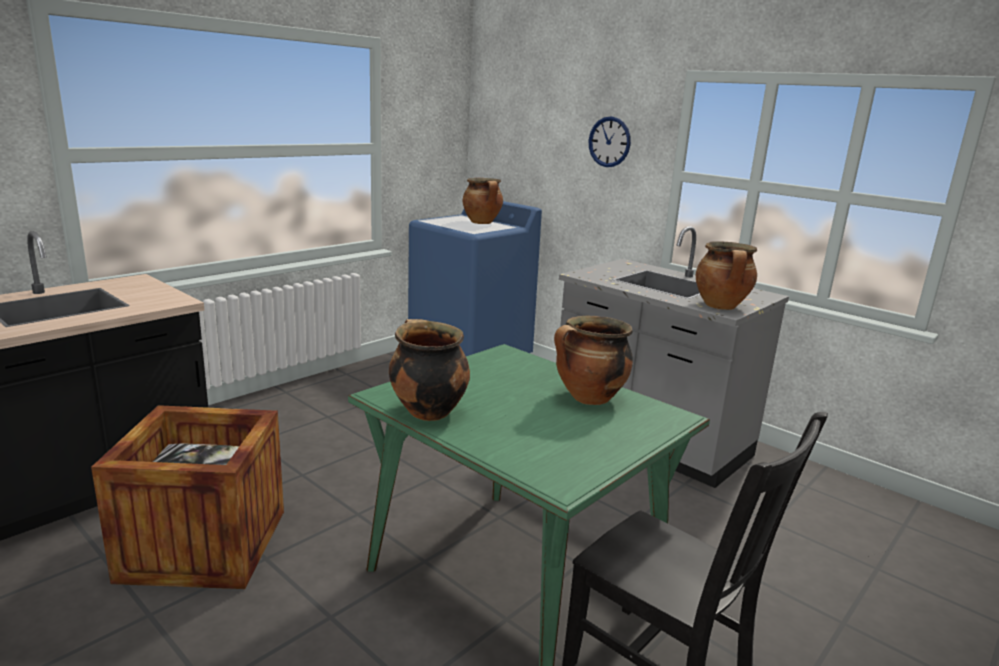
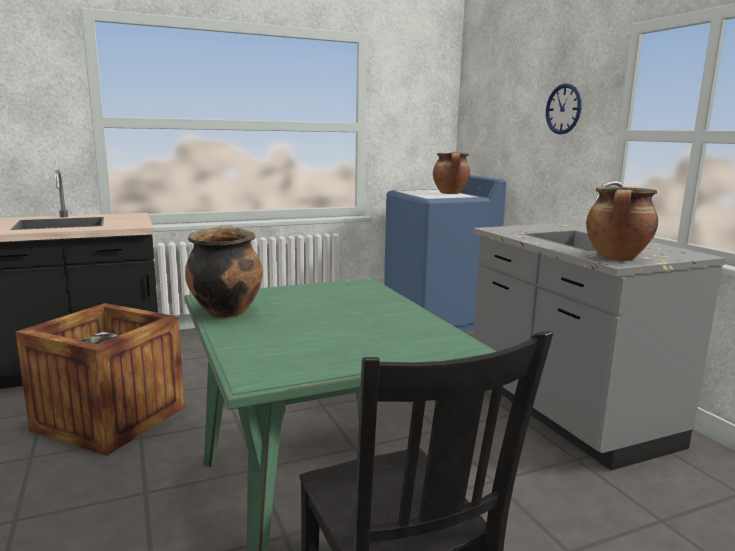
camera: 25 degrees right, 5 degrees down
cooking pot [554,316,633,405] -> none

